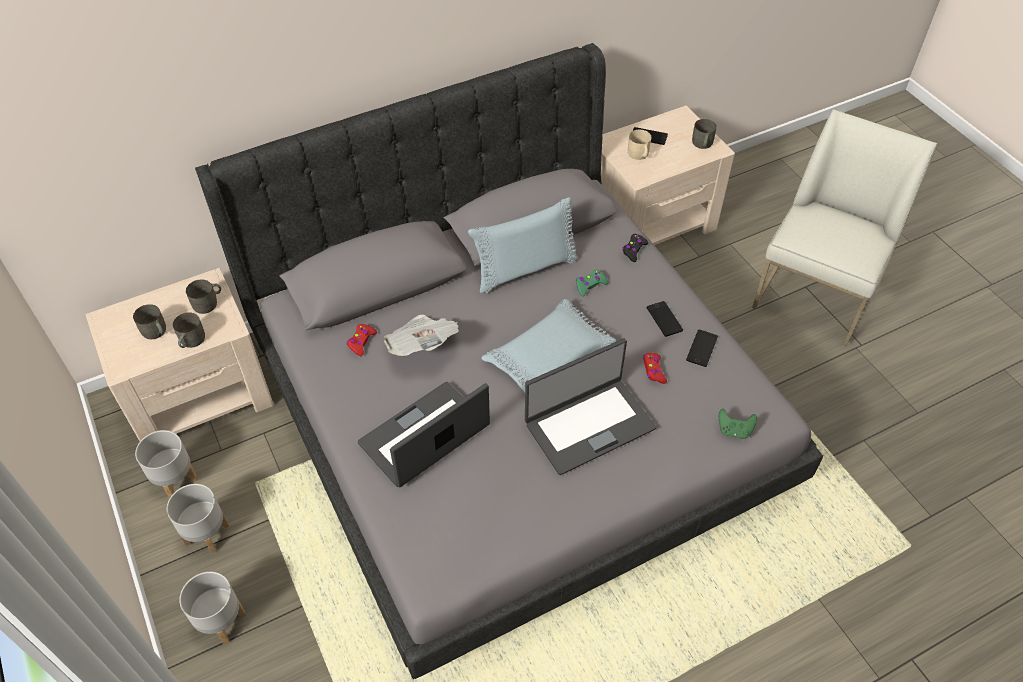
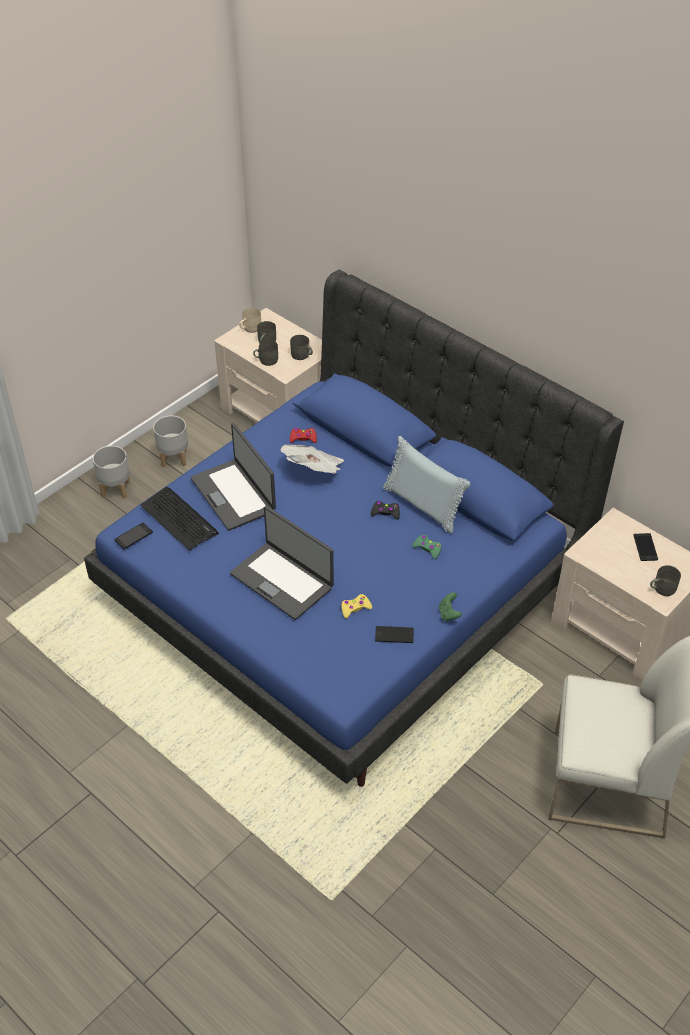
camera: 70 degrees right, 5 degrees down
grey planter [135,430,198,499] -> none
grey bed [195,43,823,679] -> blue bed [84,269,624,787]
laptop [358,382,490,487] -> laptop turned 150 degrees counterclockwise [191,423,276,531]
blue pillow [482,299,617,393] -> none
black game controller [622,234,648,262] -> black game controller moved to [371,501,400,519]
beige mug [628,130,651,160] -> beige mug moved to [239,308,261,333]
red game controller [643,353,667,384] -> yellow game controller [341,594,372,618]
phone [647,301,683,337] -> phone moved to [114,523,153,549]
green game controller [719,409,757,439] -> green game controller moved to [439,592,462,622]
none -> keyboard [141,487,219,551]

